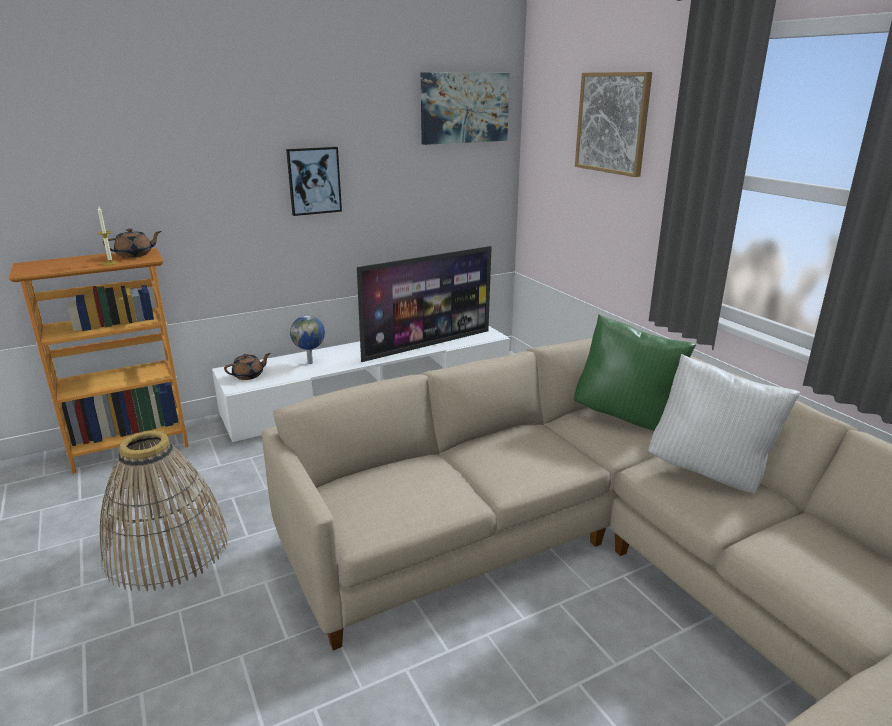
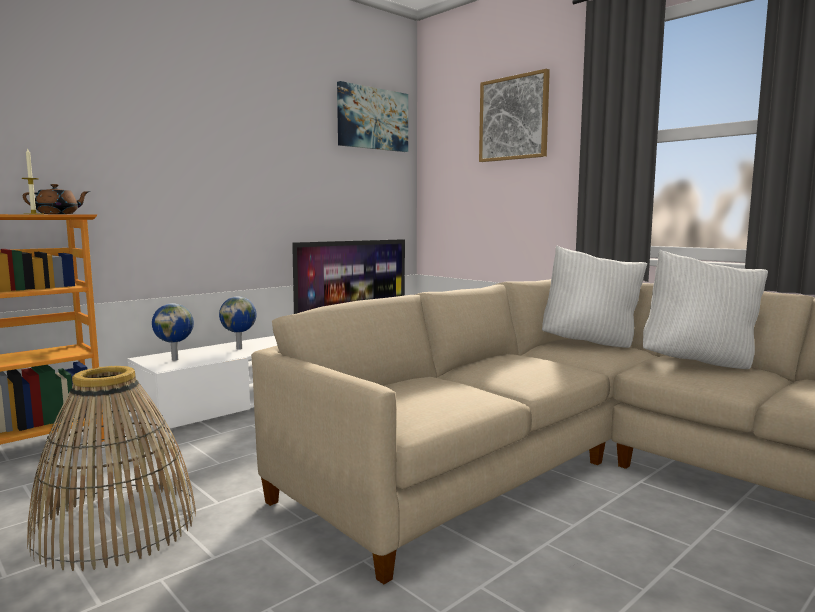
camera: 15 degrees left, 15 degrees down
brown teapot [224,353,271,380] -> globe [152,303,194,361]
picture [286,147,342,216] -> none
green pillow [574,314,696,431] -> white pillow [542,245,647,348]

